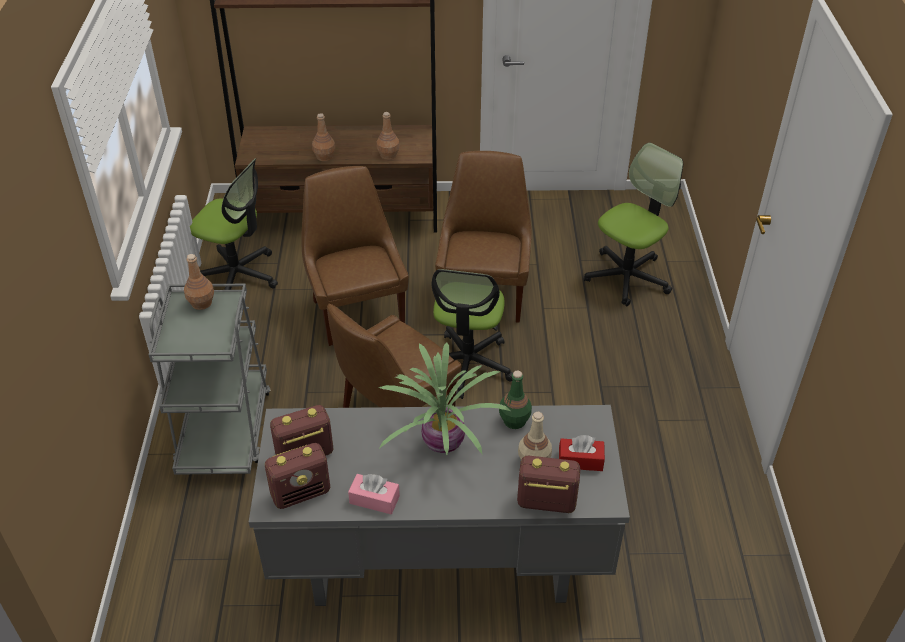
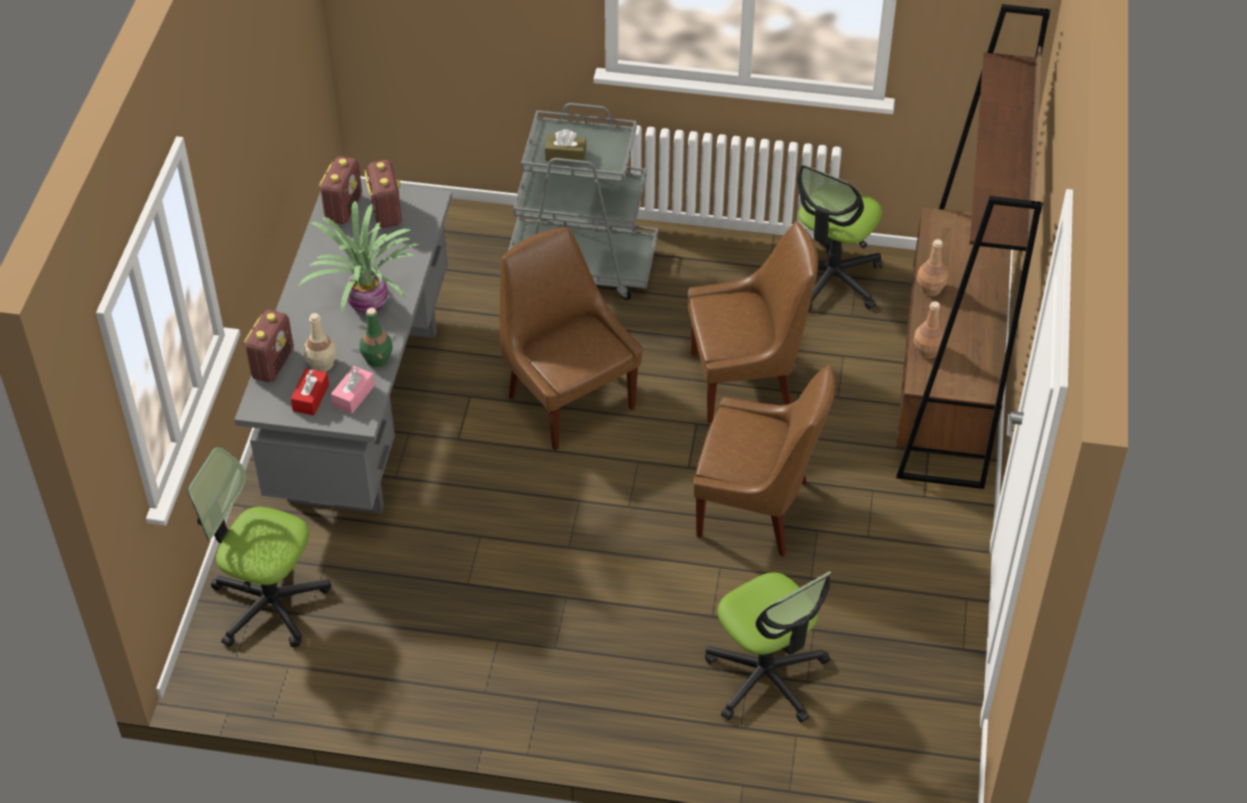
camera: 100 degrees right, 5 degrees up
brown bottle [184,254,214,310] -> none
radio [265,443,330,509] -> radio turned 150 degrees counterclockwise [319,156,362,224]
pink tissue box [348,474,400,514] -> pink tissue box moved to [331,366,375,414]
office chair [431,269,513,399] -> office chair moved to [188,447,331,647]
none -> brown tissue box [545,129,586,163]

